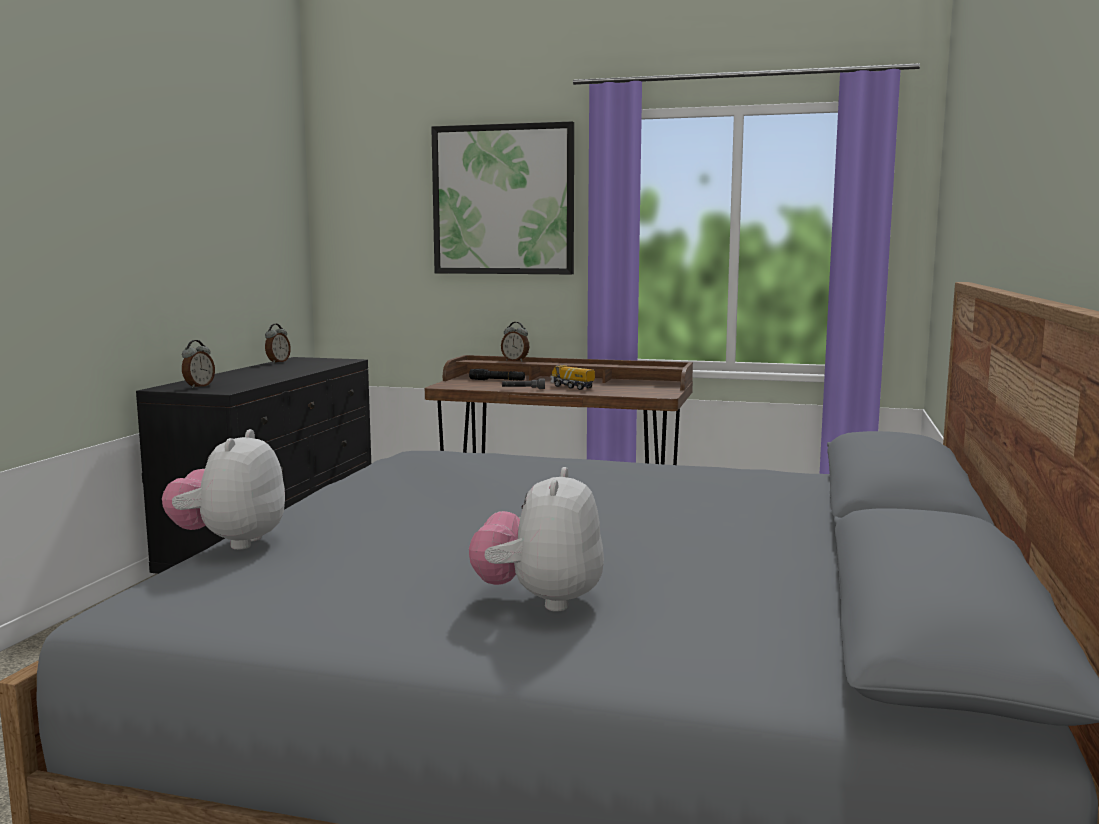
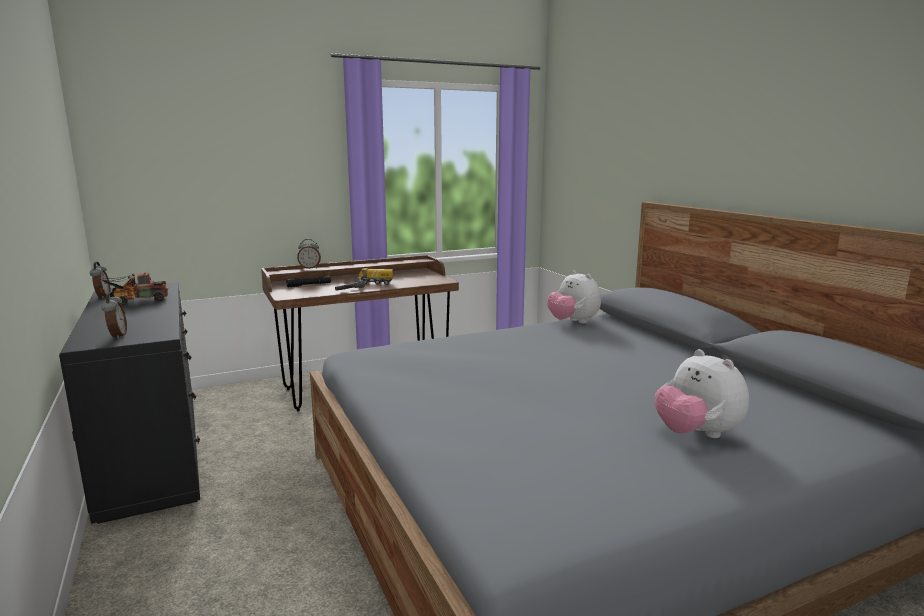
camera: 40 degrees left, 5 degrees up
plush toy [162,429,285,550] -> plush toy moved to [547,270,601,323]
picture [431,121,574,274] -> none
none -> toy truck [99,272,168,305]

